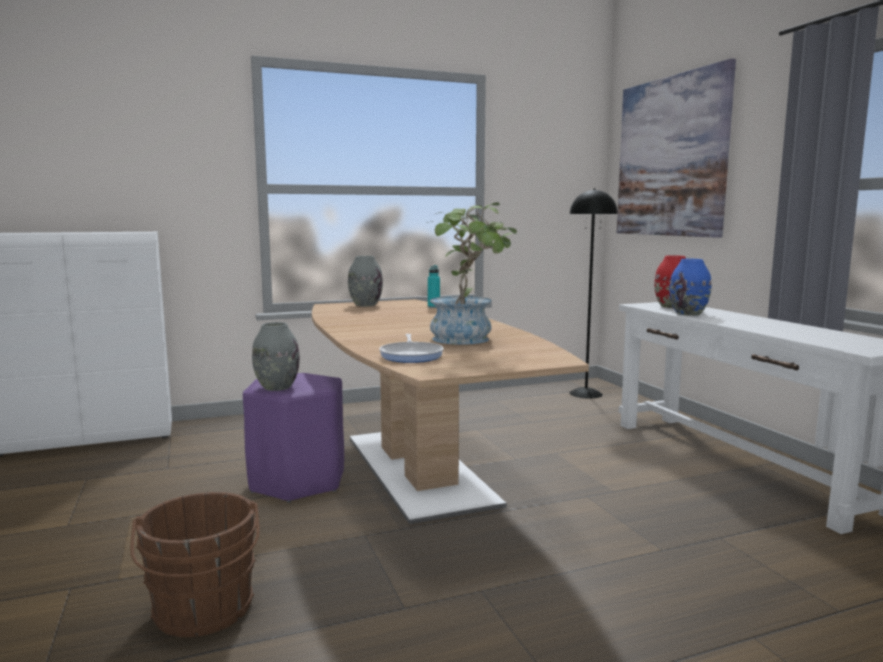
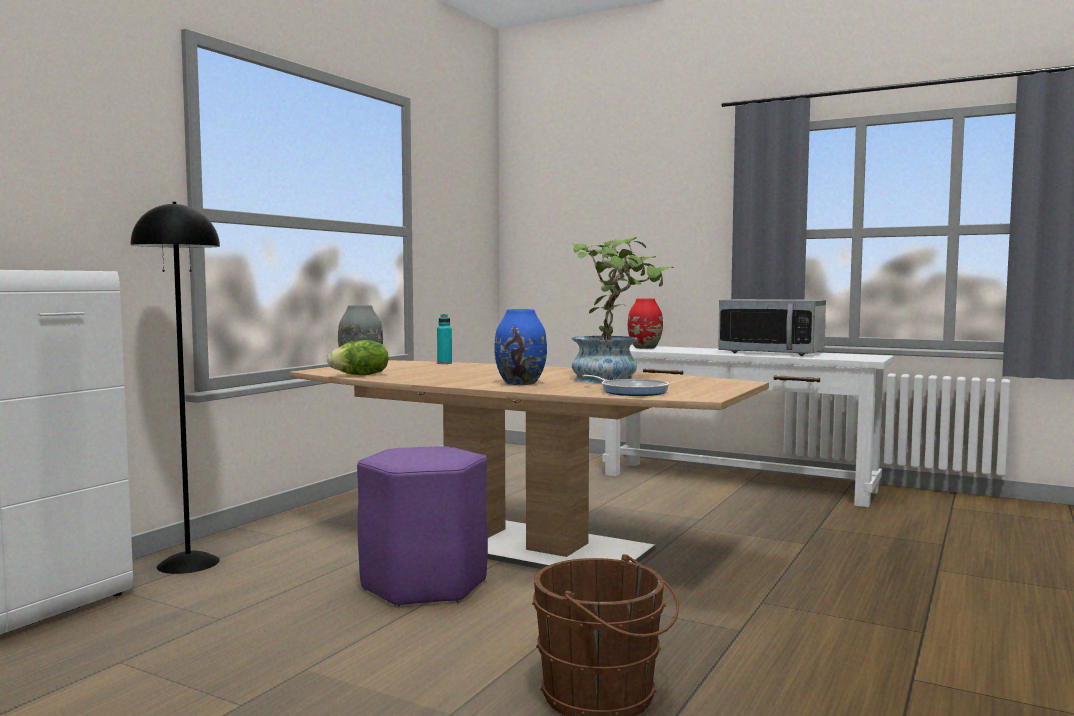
camera: 40 degrees left, 5 degrees down
grey vase [252,322,300,391] -> none
black floor lamp [569,189,618,399] -> black floor lamp moved to [131,202,220,574]
picture [617,58,736,238] -> none
blue vase [669,259,711,316] -> blue vase moved to [494,309,547,385]
none -> lettuce [327,340,388,375]
none -> microwave [718,299,826,356]

